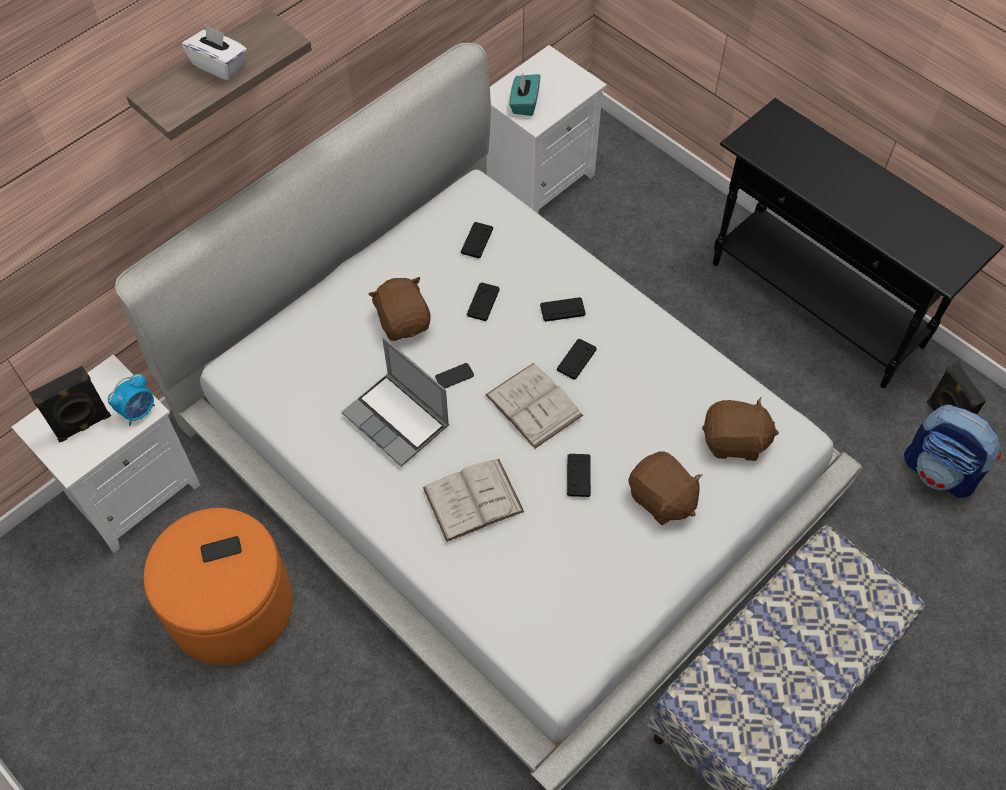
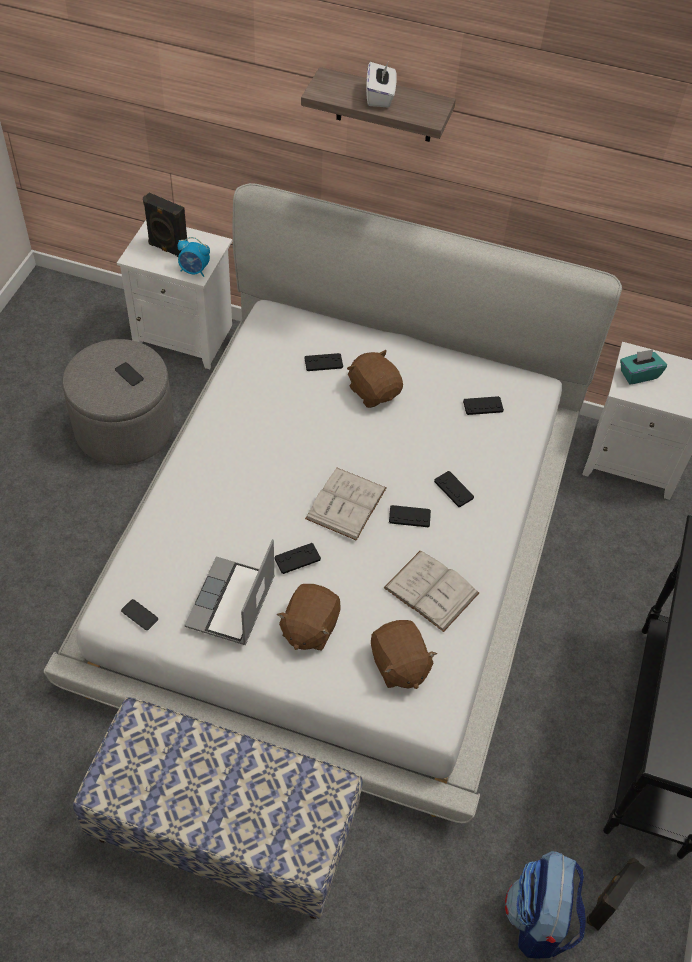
camera: 60 degrees right, 5 degrees down
orange ottoman [143,508,293,665] -> grey ottoman [62,339,174,465]
laptop [342,337,449,467] -> laptop moved to [184,539,275,645]
brown plush toy [369,277,431,341] -> brown plush toy turned 75 degrees counterclockwise [347,350,403,408]
white book [423,459,524,542] -> white book moved to [384,551,479,632]
phone [435,363,474,388] -> phone moved to [121,599,158,630]
black game controller [467,282,500,321] -> black game controller moved to [305,353,343,371]

